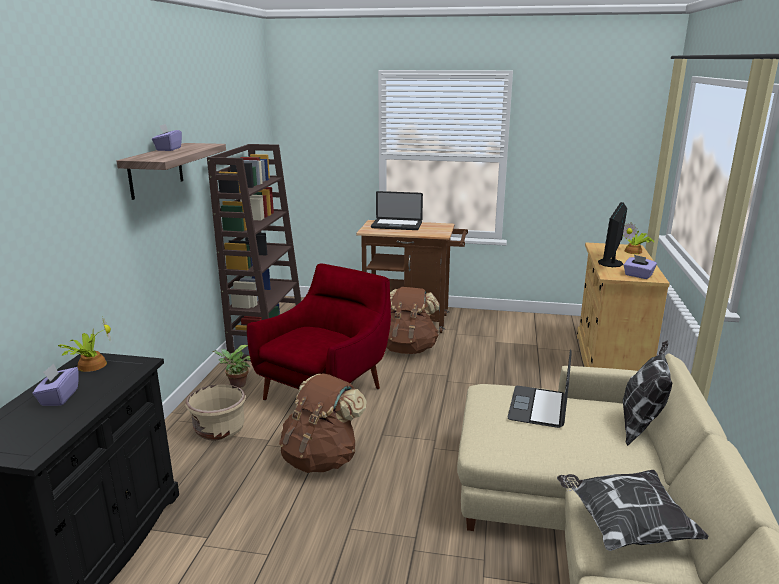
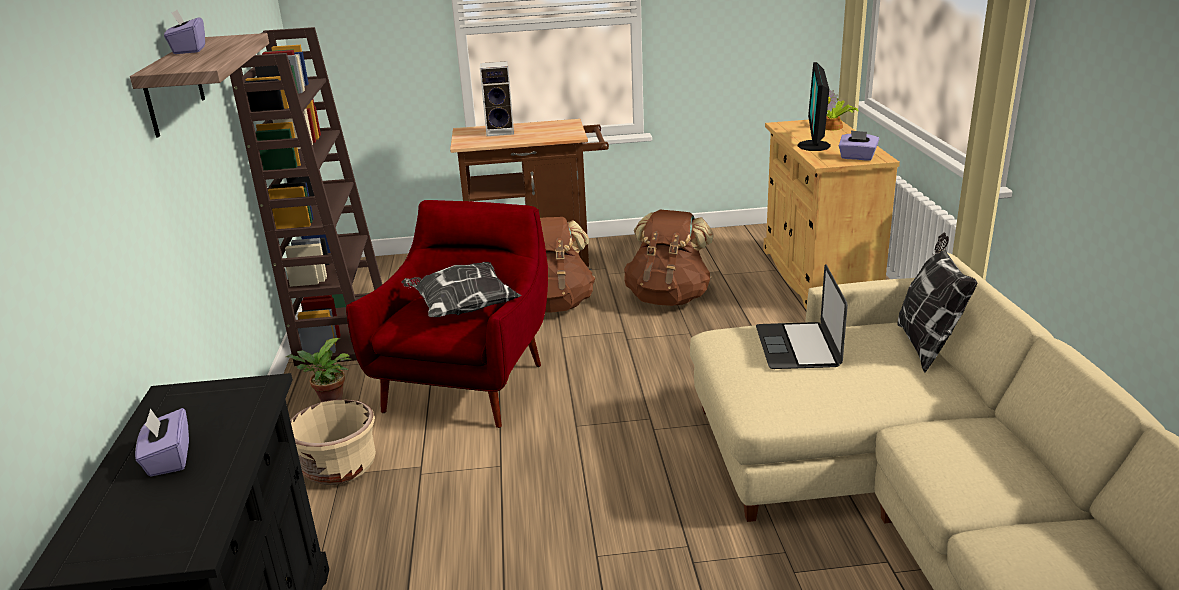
camera: 15 degrees left, 5 degrees up
potted plant [58,318,112,372] -> none
brown backpack [279,373,367,473] -> brown backpack moved to [624,209,714,306]
laptop [371,191,423,230] -> speaker [480,61,514,136]
pillow [557,470,709,551] -> pillow moved to [401,262,522,317]

